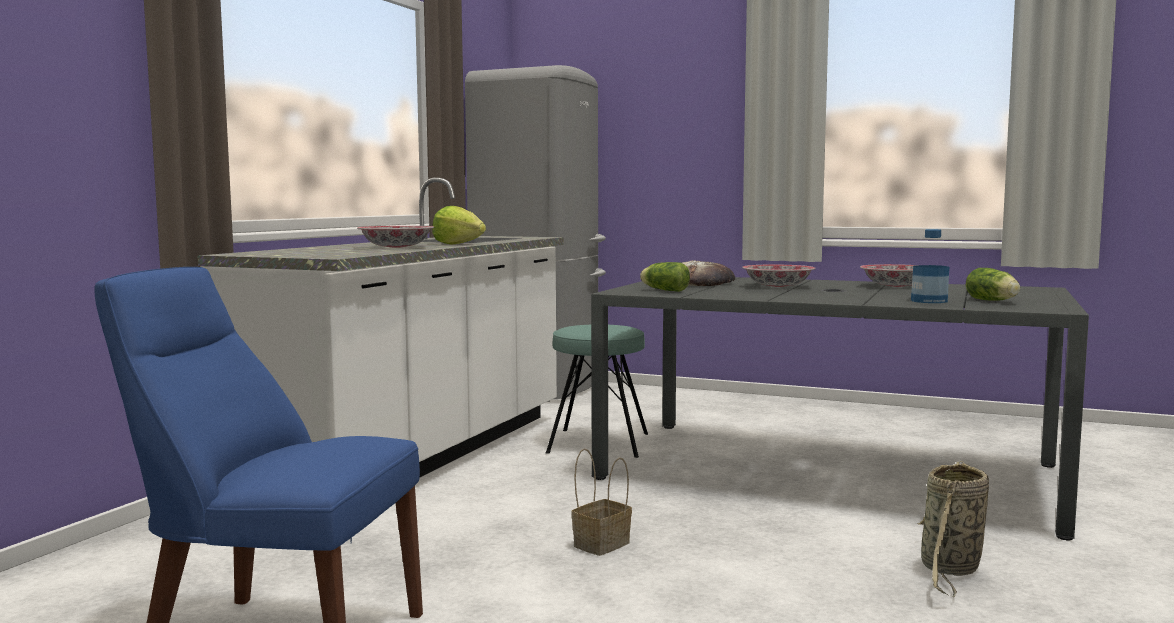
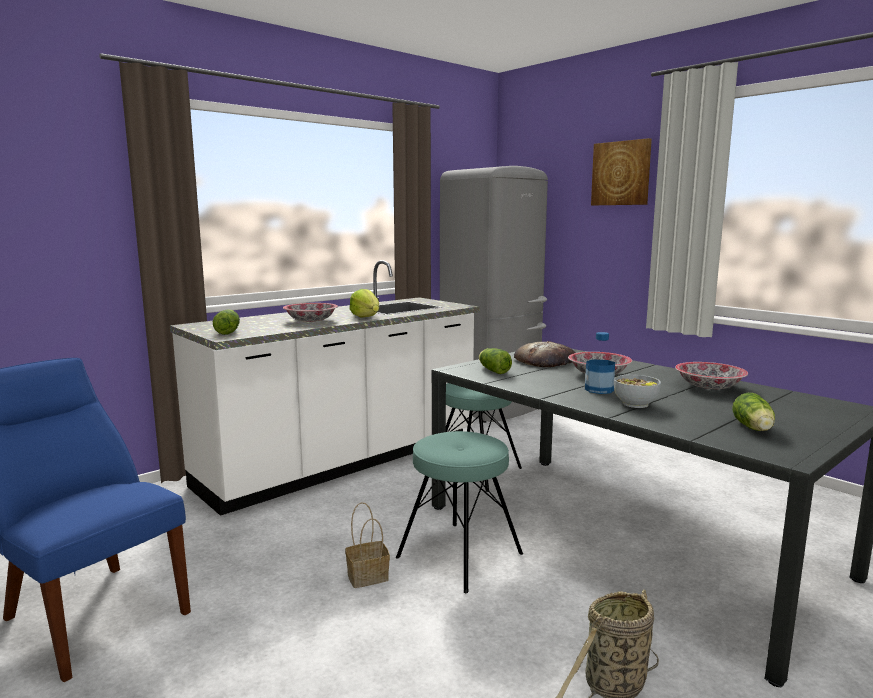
camera: 25 degrees right, 5 degrees up
bottle [911,229,949,303] -> bottle moved to [585,332,615,394]
none -> lettuce [213,309,240,335]
none -> turquoise stool [396,431,523,593]
none -> picture [591,138,652,205]
none -> bowl [614,375,661,408]

